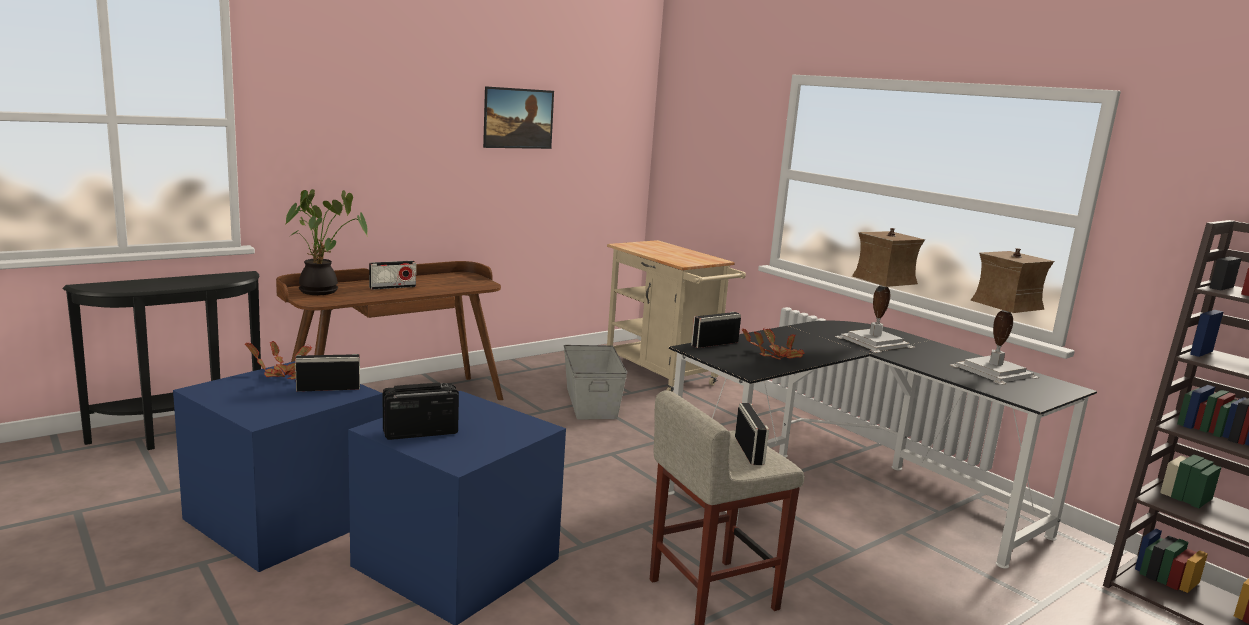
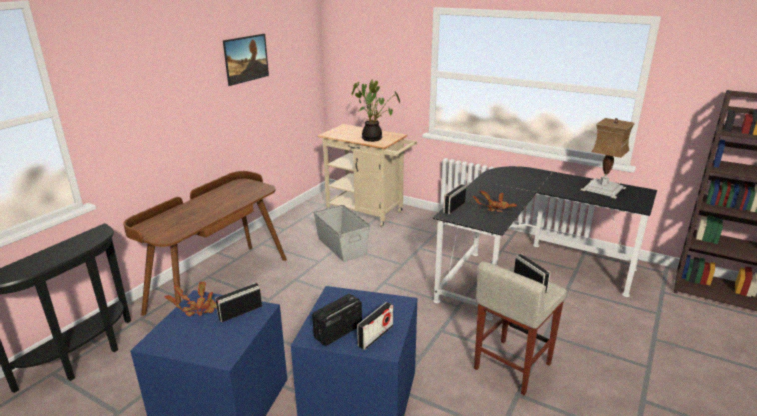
camera: 20 degrees left, 10 degrees up
potted plant [285,189,368,295] -> potted plant moved to [351,80,400,142]
radio [369,261,416,290] -> radio moved to [357,302,393,350]
table lamp [835,228,925,353] -> none

